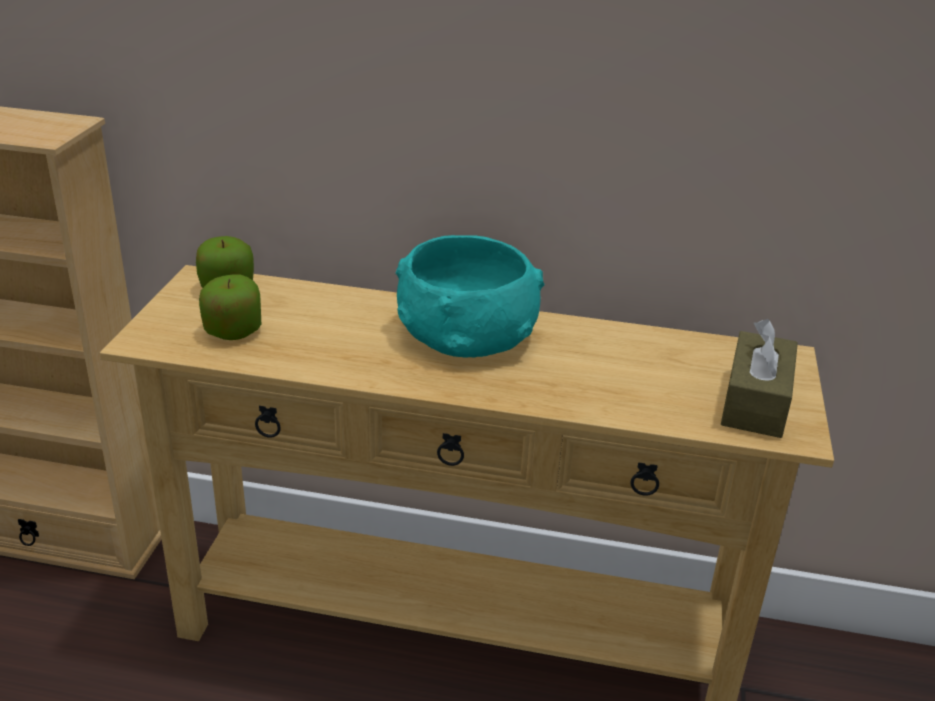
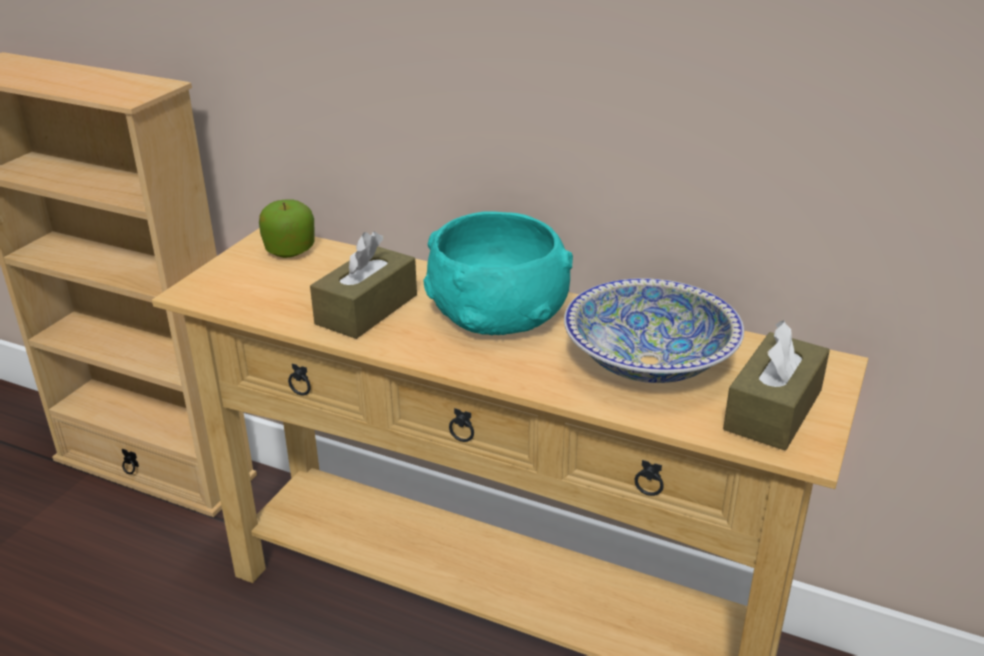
camera: 15 degrees right, 0 degrees up
apple [199,275,261,340] -> none
none -> brown tissue box [310,231,417,339]
none -> bowl [564,278,744,383]

